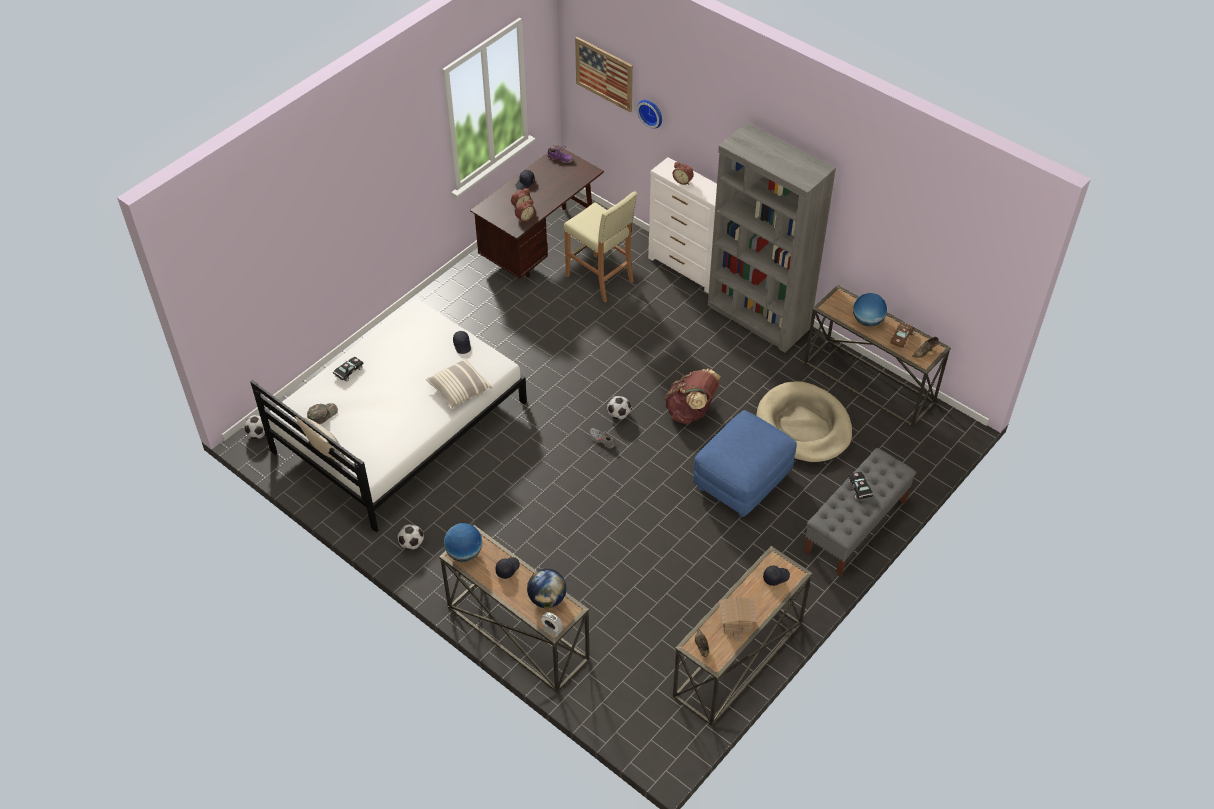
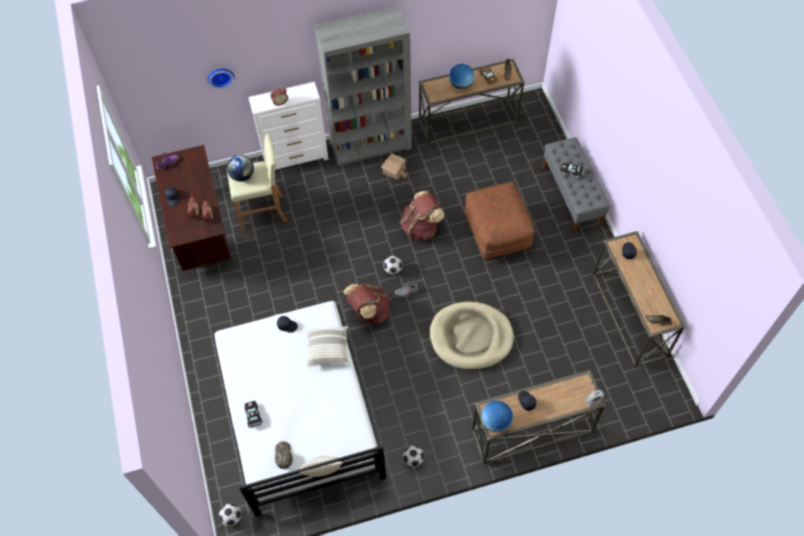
camera: 55 degrees left, 10 degrees up
globe [527,569,566,608] -> globe moved to [227,155,254,182]
picture [575,37,633,112] -> none
blue ottoman [693,410,797,517] -> brown ottoman [465,182,534,260]
toy house [719,597,756,641] -> toy house moved to [381,153,408,180]
beige dog bed [757,381,852,463] -> beige dog bed moved to [430,302,514,370]
none -> brown backpack [343,284,391,324]

